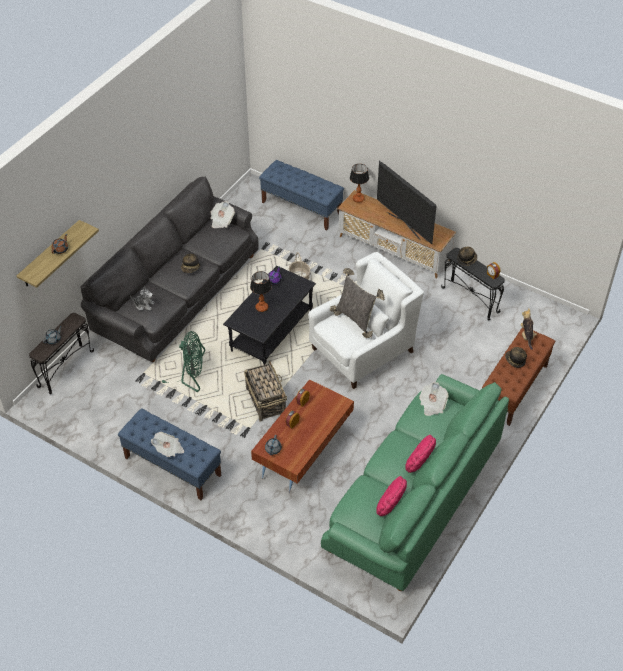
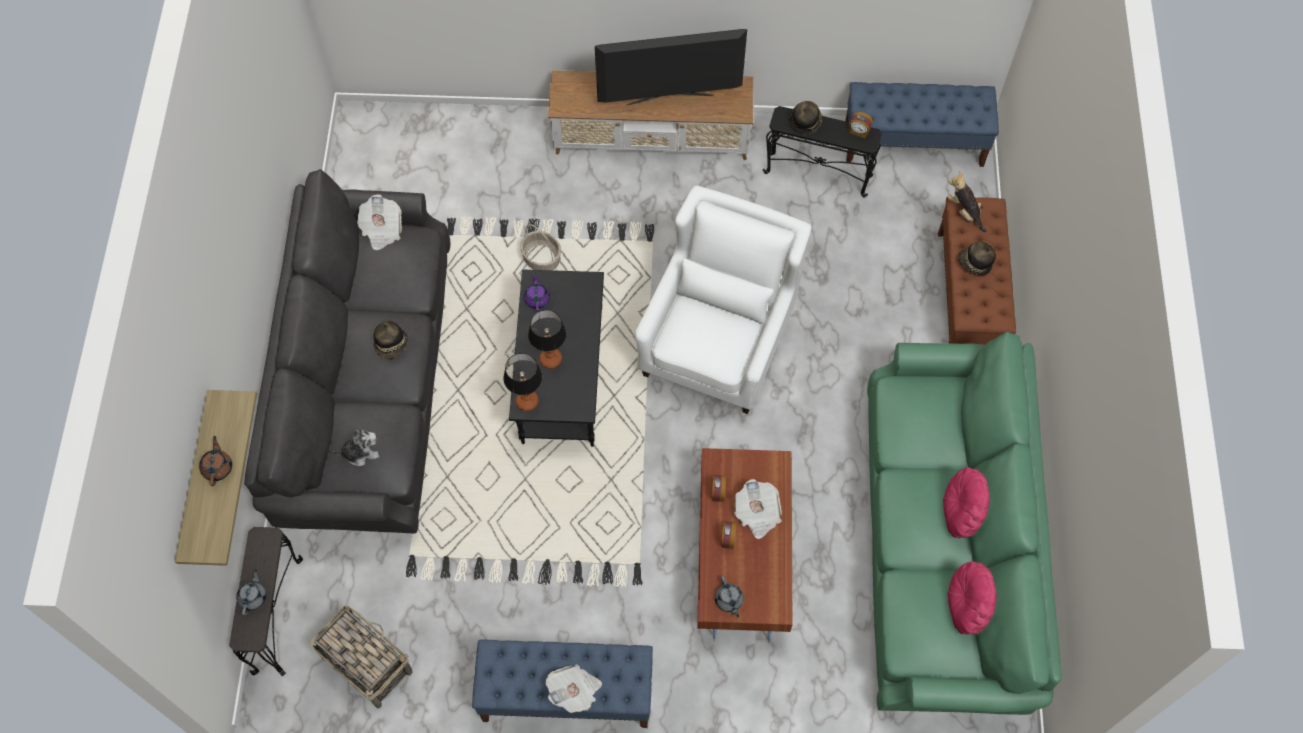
camera: 30 degrees left, 15 degrees up
green fan [161,331,205,392] -> none
basket [244,361,287,422] -> basket moved to [310,605,413,708]
blue bench [259,160,344,230] -> blue bench moved to [845,82,999,167]
pillow [329,268,385,338] -> none
table lamp [350,164,369,203] -> table lamp moved to [503,353,543,411]
television [377,161,437,244] -> television turned 150 degrees clockwise [595,29,747,106]
newspaper [419,382,449,416] -> newspaper moved to [734,479,782,539]

